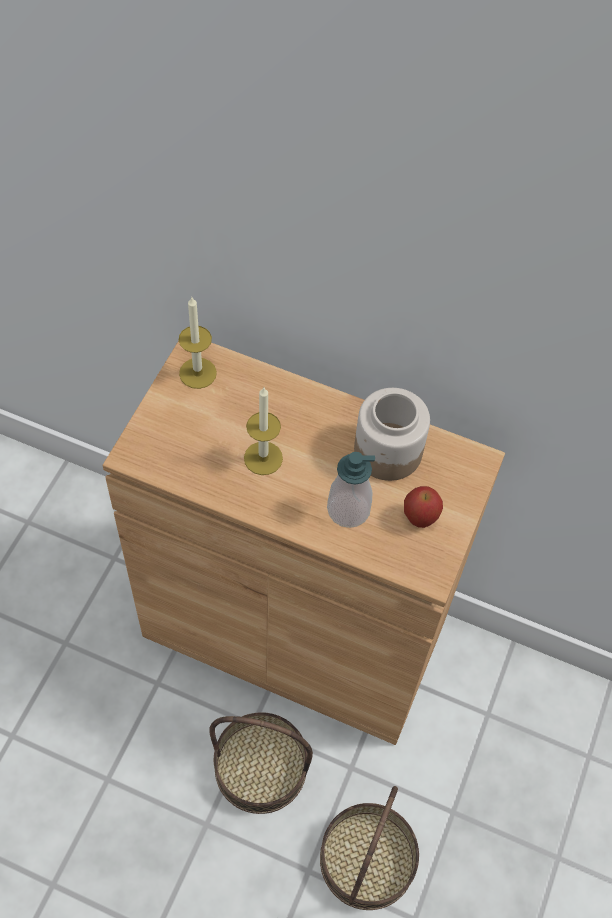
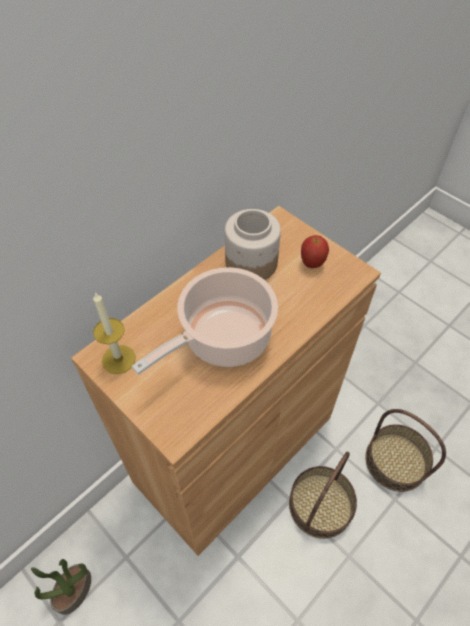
camera: 65 degrees left, 5 degrees down
candle [244,387,283,475] -> cooking pot [132,267,278,375]
soap dispenser [327,452,375,528] -> none
none -> potted plant [31,559,91,615]

